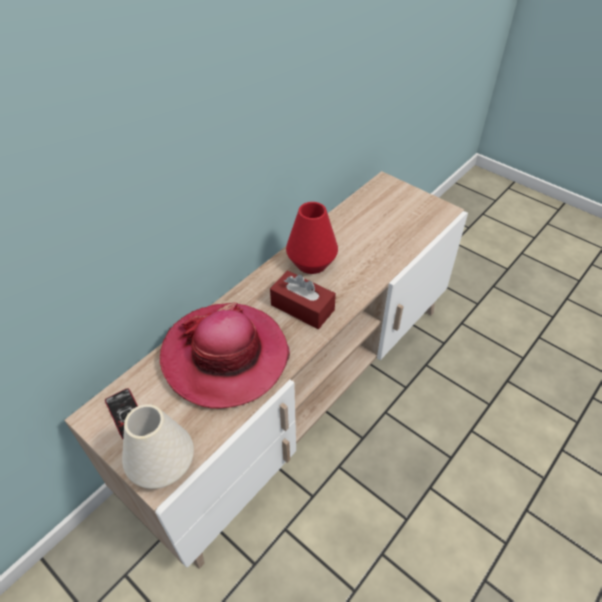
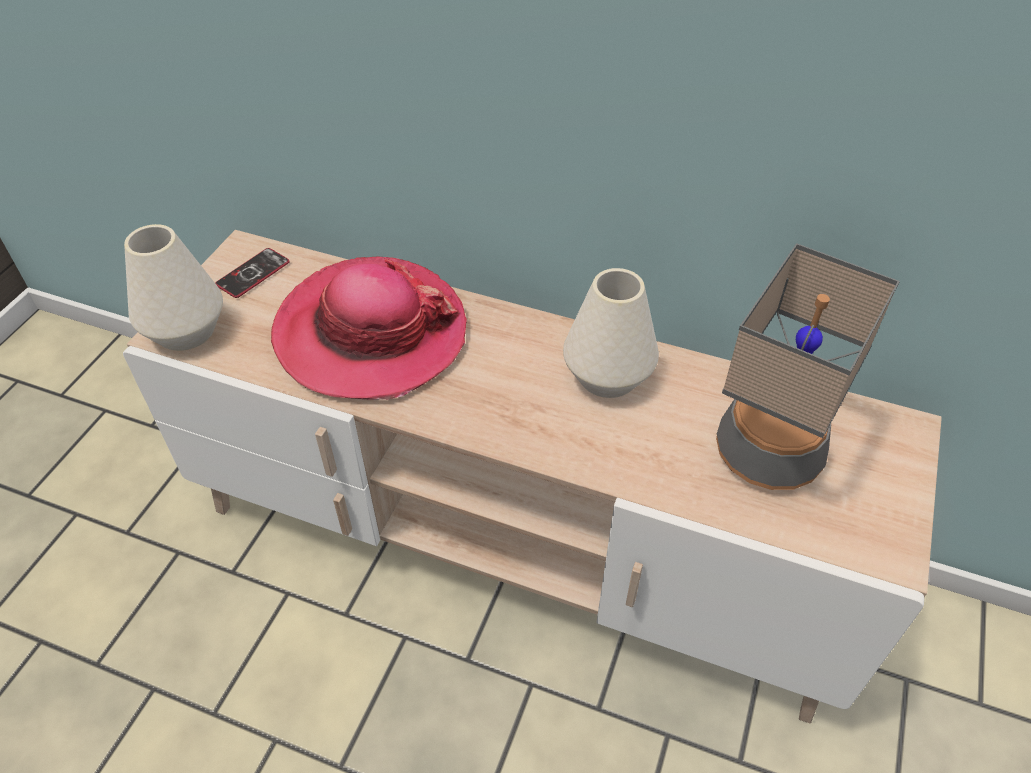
camera: 70 degrees right, 0 degrees up
red tissue box [270,270,336,329] -> none
red vase [286,202,338,274] -> white vase [563,268,659,398]
none -> table lamp [716,243,900,490]

